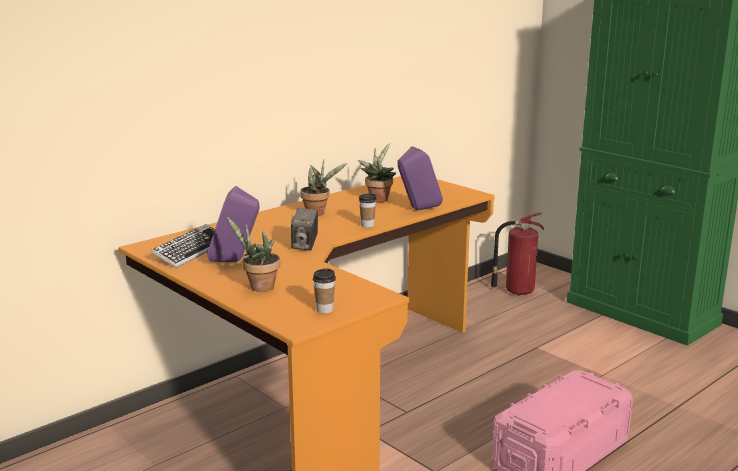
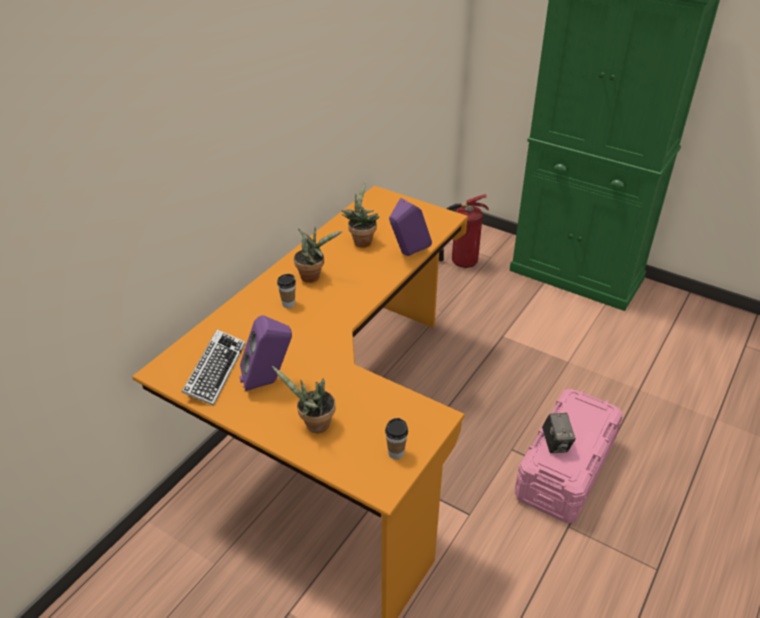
camera: 15 degrees left, 20 degrees up
camera [291,208,318,251] -> camera moved to [542,413,576,453]
cup [359,194,377,228] -> cup moved to [277,274,296,308]

